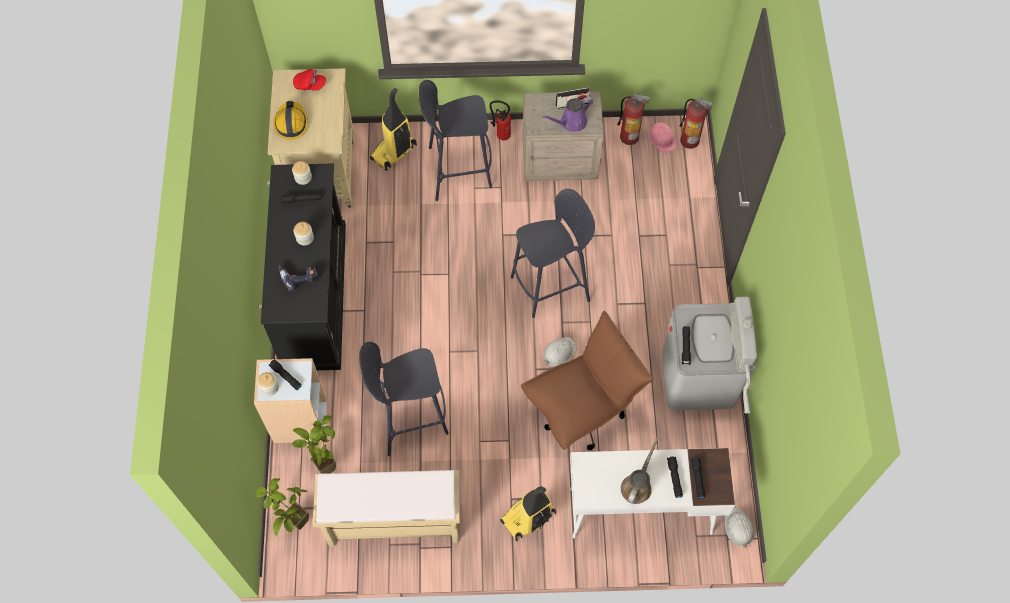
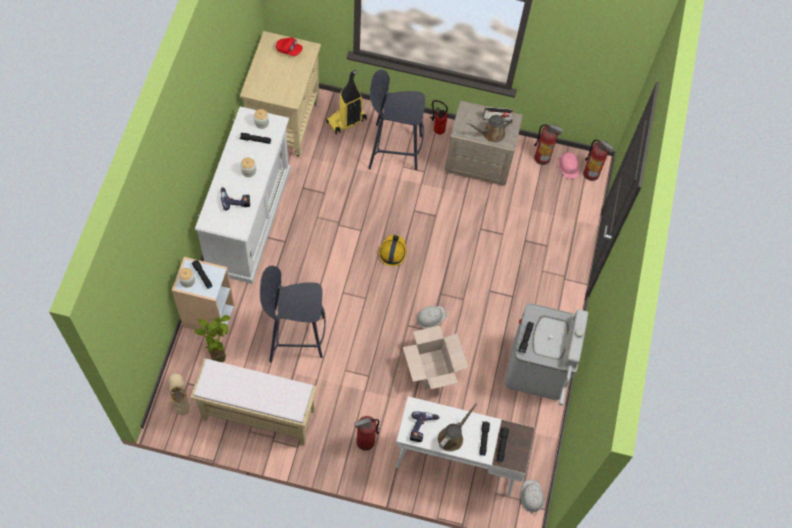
camera: 10 degrees right, 0 degrees up
potted plant [256,478,309,536] -> beige boot [168,373,189,415]
black cabinet [259,163,346,370] -> white cabinet [195,106,291,284]
hard hat [273,101,308,140] -> hard hat moved to [379,235,407,266]
vacuum cleaner [500,486,556,541] -> fire extinguisher [354,416,379,451]
grey stool [511,189,595,318] -> none
brown office chair [521,311,653,450] -> cardboard box [403,326,468,389]
purple watering can [542,97,593,131] -> brown watering can [466,115,513,142]
none -> power drill [410,412,439,442]

